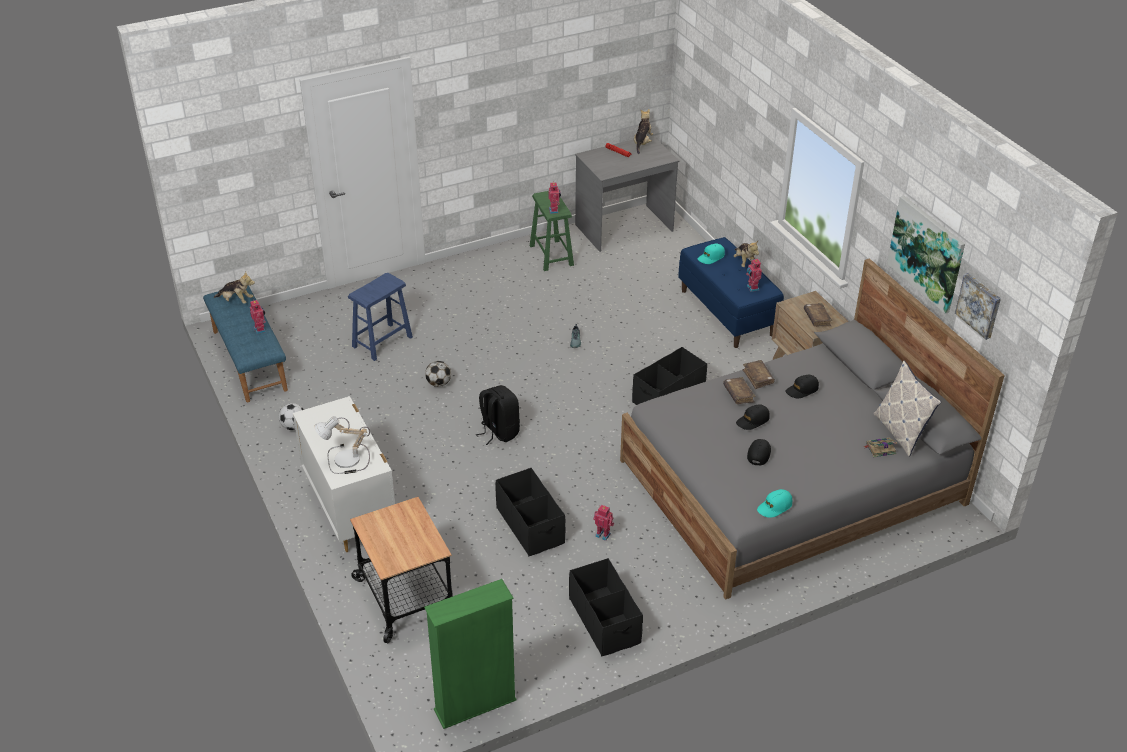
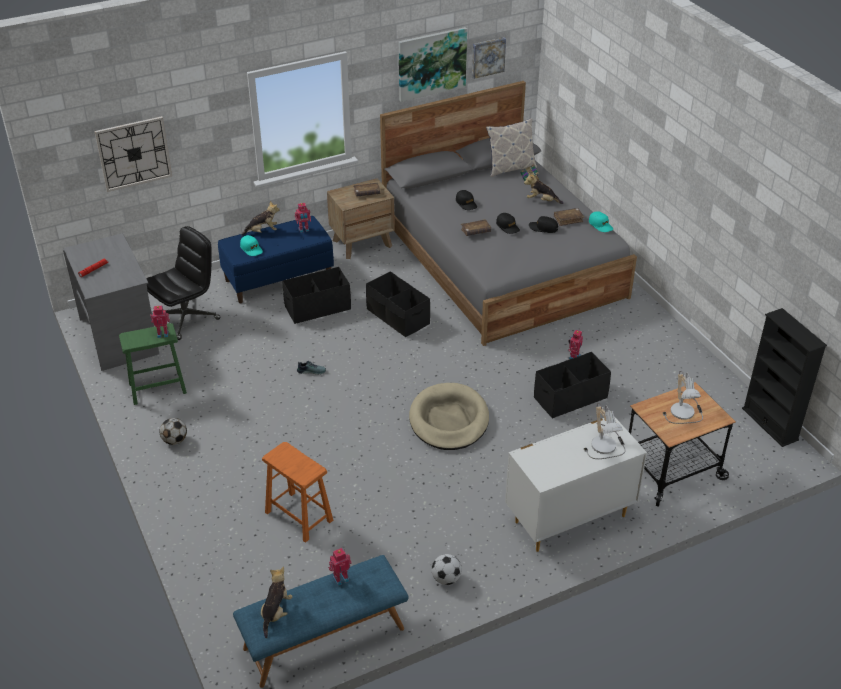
camera: 90 degrees left, 0 degrees up
blue stool [348,273,413,361] -> orange stool [262,442,333,543]
green bookcase [424,579,516,729] -> black bookcase [742,308,827,447]
football [425,361,451,387] -> football moved to [159,418,187,445]
black backpack [476,385,520,445] -> beige dog bed [409,383,489,450]
black storage box [569,558,643,656] -> black storage box moved to [282,267,351,324]
plush toy [634,109,653,154] -> plush toy moved to [524,172,563,204]
brown book [743,360,775,389] -> brown book moved to [554,208,584,226]
none -> wall clock [94,116,172,192]
none -> black office chair [146,226,220,340]
none -> table lamp [663,370,703,424]

